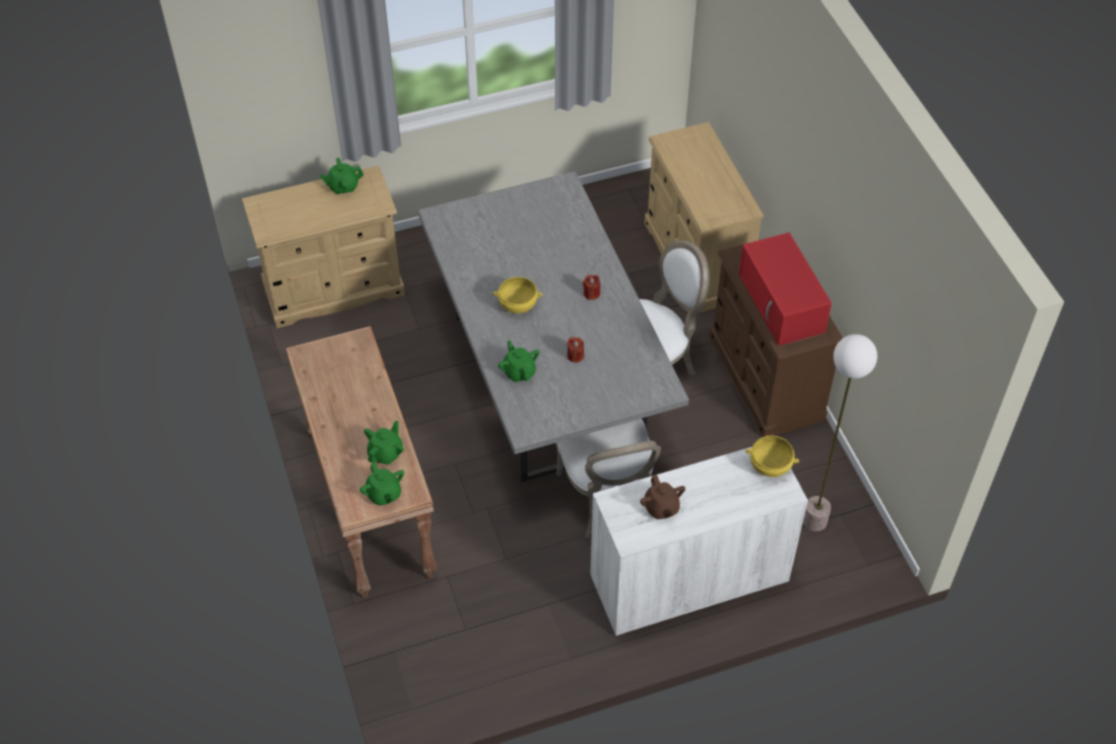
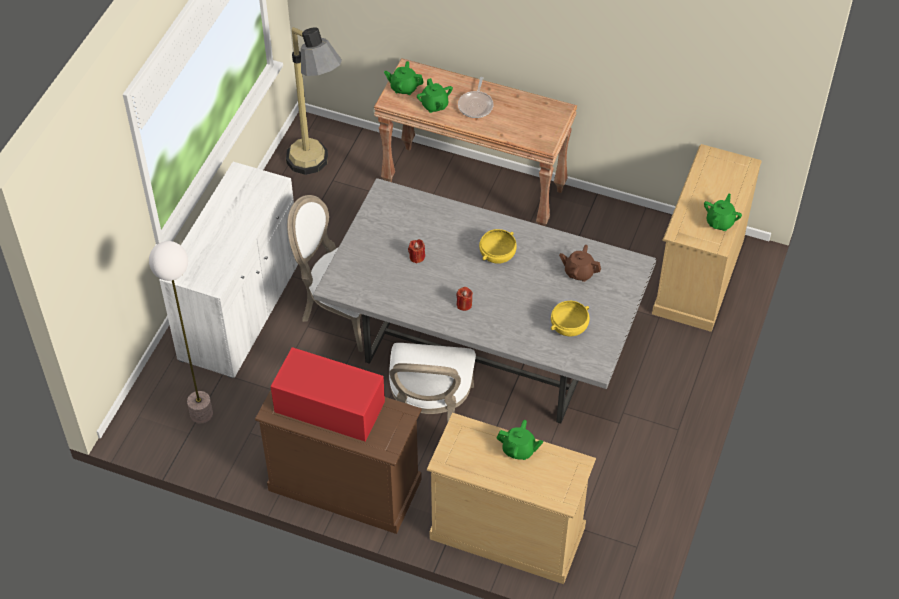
camera: 130 degrees right, 0 degrees up
green teapot [498,340,540,382] -> green teapot moved to [496,420,543,460]
brown teapot [640,475,686,519] -> brown teapot moved to [559,245,601,282]
yellow bowl [746,436,799,477] -> yellow bowl moved to [551,301,590,337]
none -> floor lamp [286,27,342,175]
none -> frying pan [458,77,494,118]

